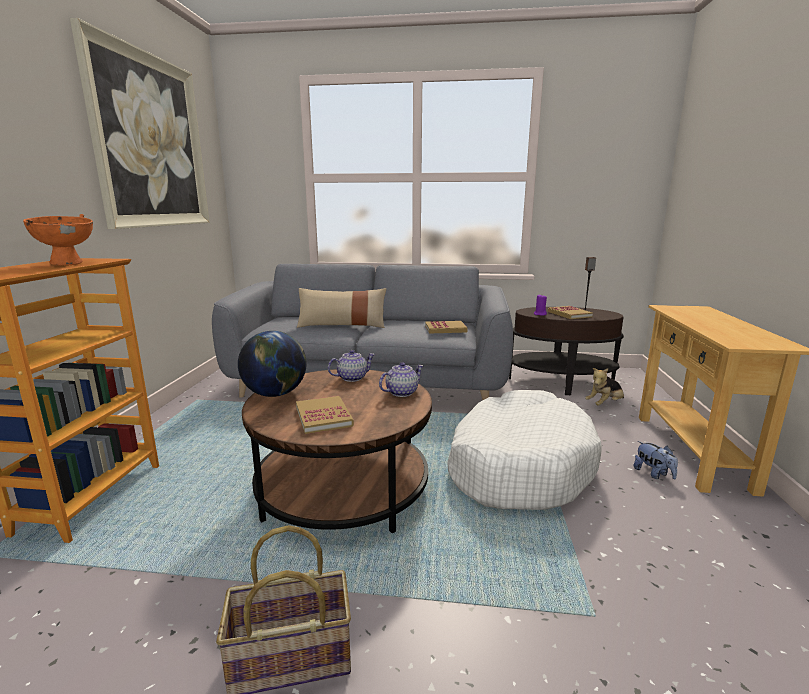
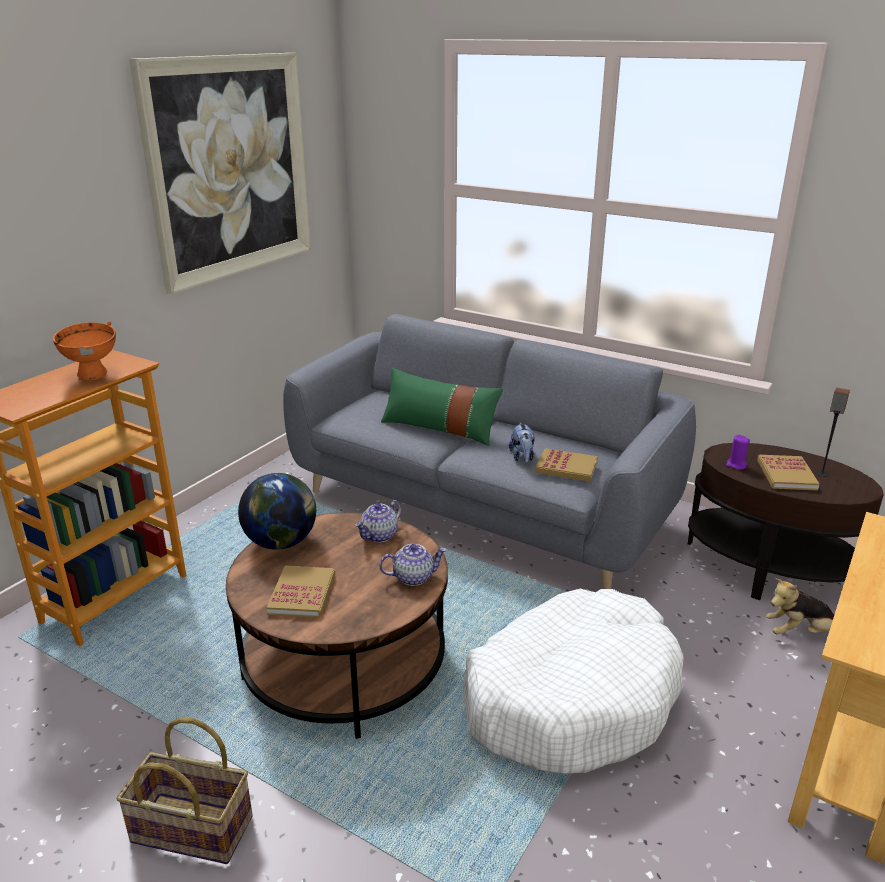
camera: 25 degrees right, 10 degrees up
beige pillow [297,288,386,328] -> green pillow [381,368,503,446]
teapot [328,350,375,382] -> teapot turned 135 degrees clockwise [355,500,402,542]
plush toy [634,441,678,479] -> plush toy moved to [509,422,535,463]

